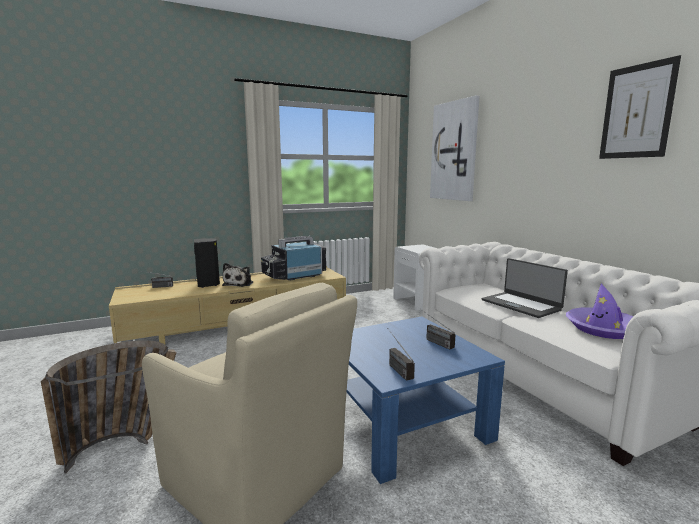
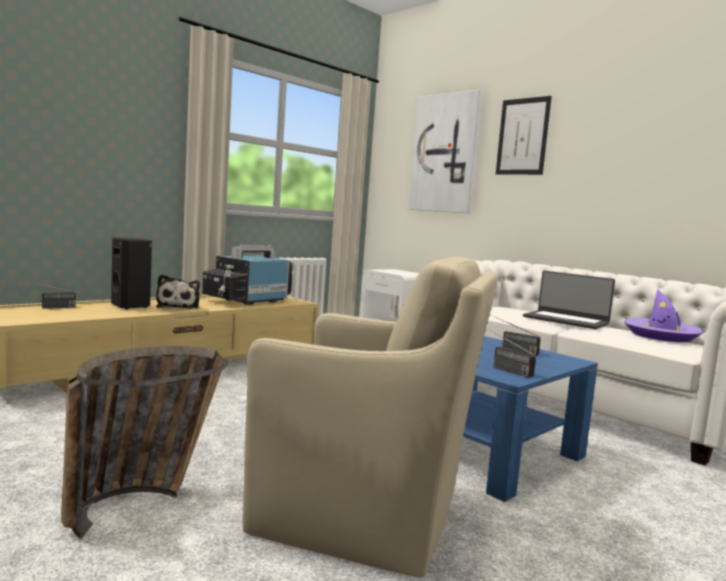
camera: 20 degrees left, 5 degrees down
picture [599,55,681,159] -> picture moved to [496,96,552,175]

